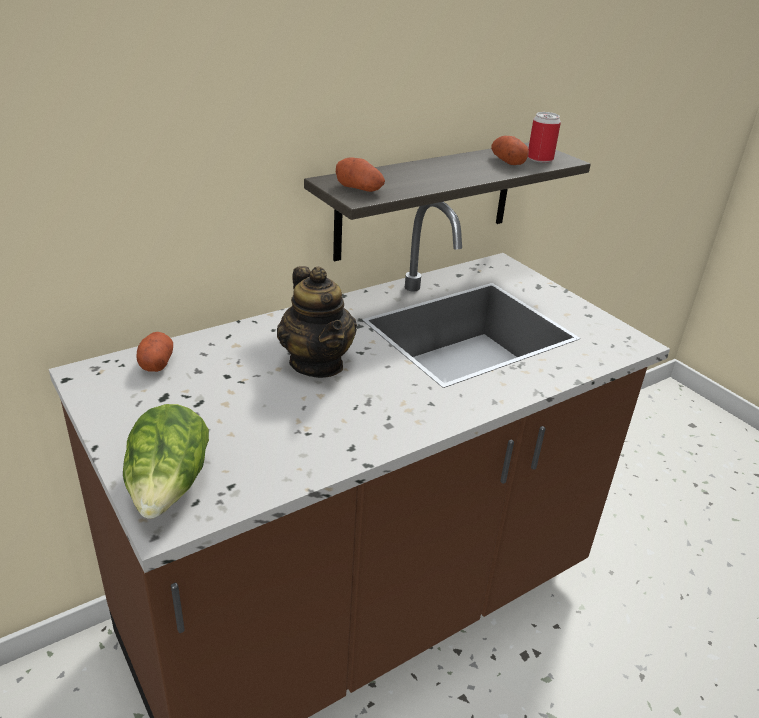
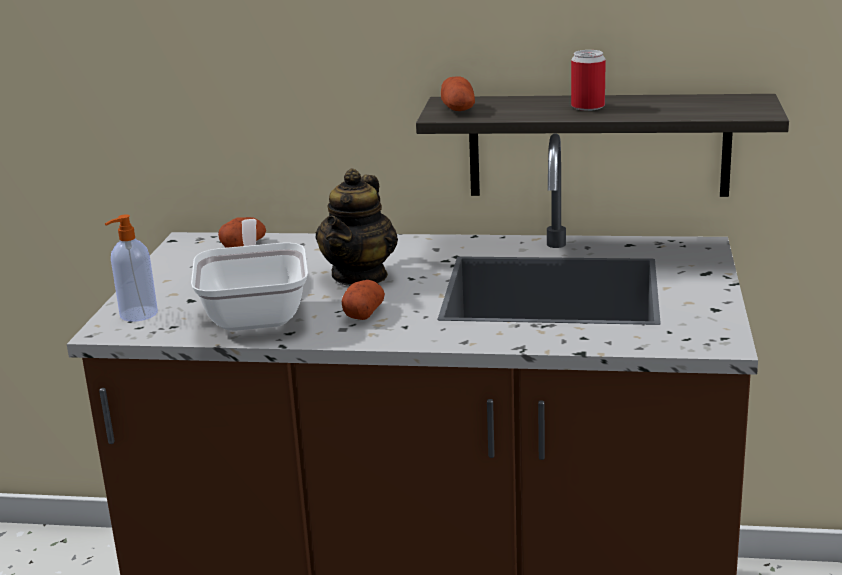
camera: 45 degrees right, 10 degrees down
lettuce [123,404,209,519] -> soap dispenser [105,214,158,321]
potato [491,136,529,165] -> potato moved to [342,280,385,320]
can [528,112,561,163] -> can moved to [571,50,606,111]
none -> frying pan [191,219,308,331]

